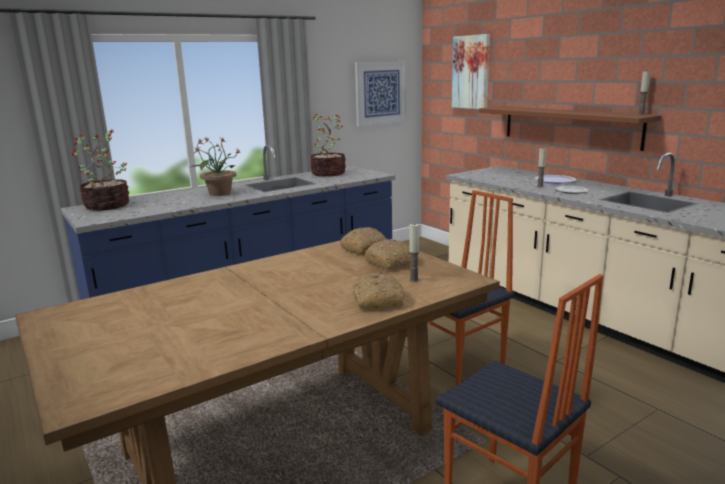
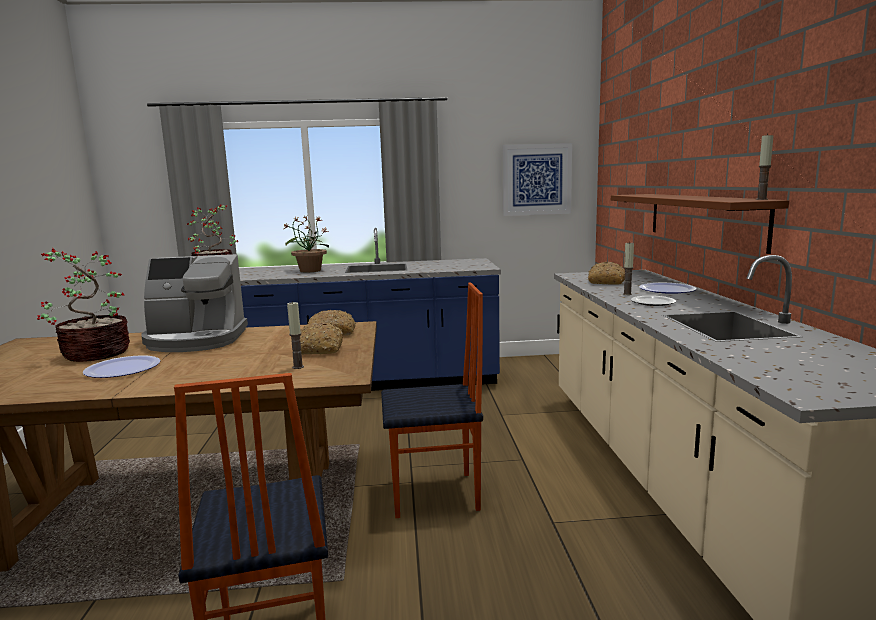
camera: 30 degrees right, 5 degrees down
potted plant [310,113,346,177] -> potted plant moved to [37,248,130,362]
bread [353,273,405,310] -> bread moved to [588,262,625,285]
picture [452,34,490,109] -> none
none -> plate [83,355,161,378]
none -> coffee machine [141,254,248,352]

